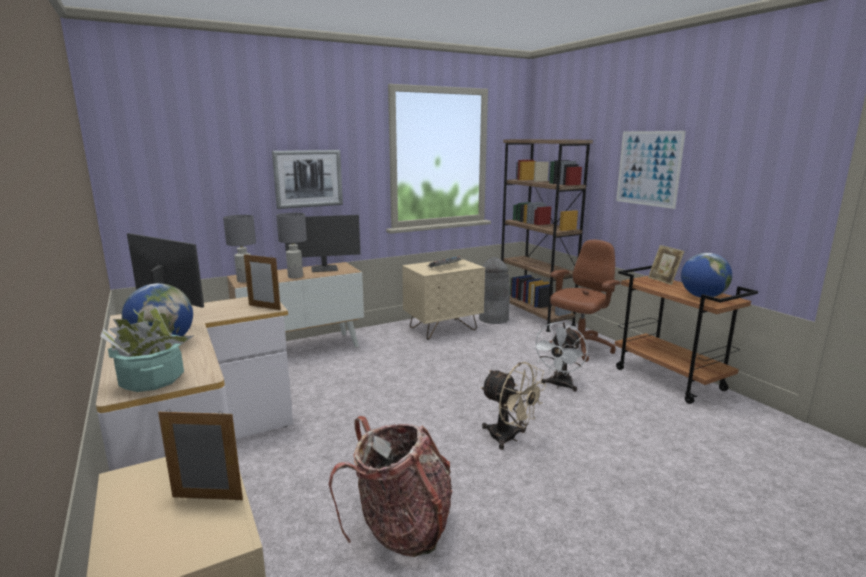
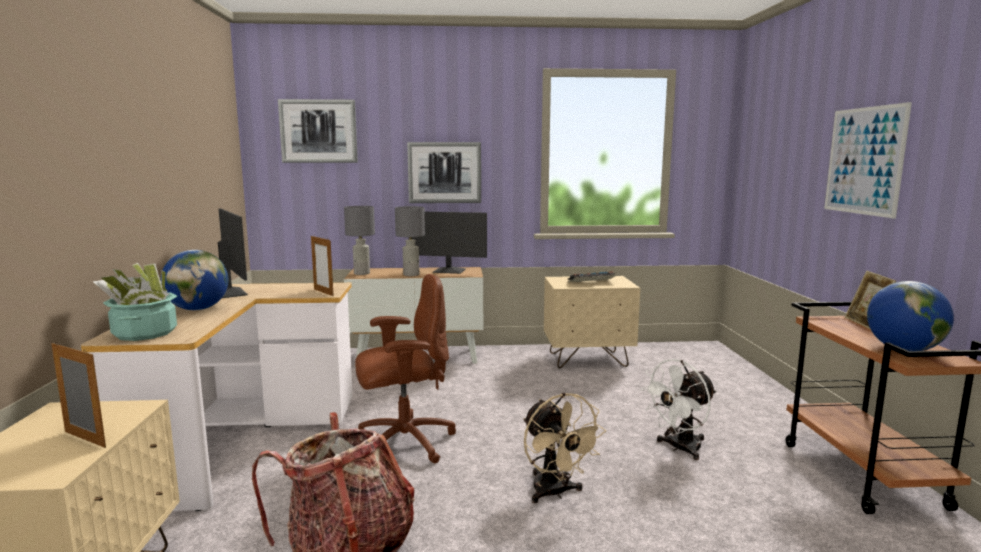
camera: 25 degrees right, 5 degrees down
grey trash can [479,257,510,324] -> none
brown bookcase [501,139,593,332] -> none
brown office chair [549,240,621,362] -> brown office chair moved to [355,274,456,463]
none -> picture [278,99,358,163]

